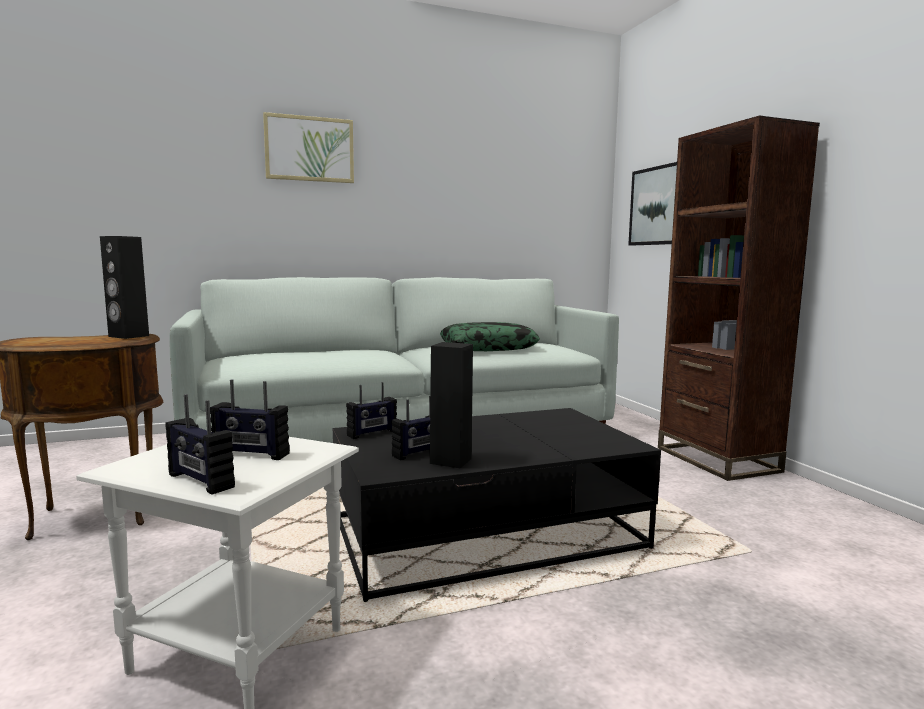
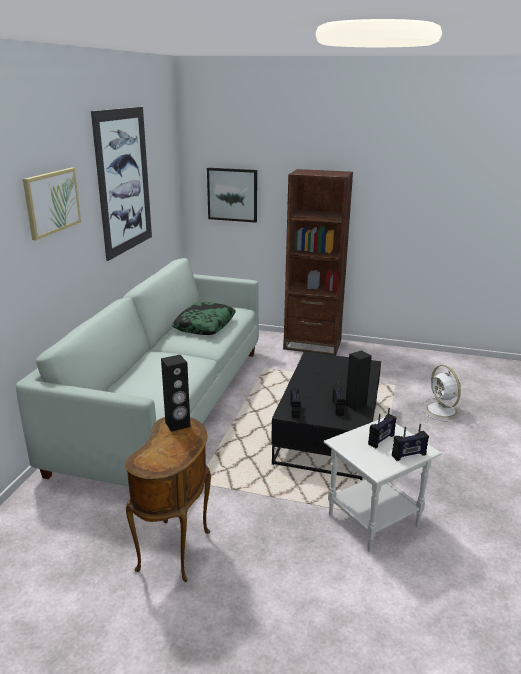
camera: 55 degrees left, 15 degrees up
none -> picture [91,107,152,261]
none -> white fan [420,365,465,422]

